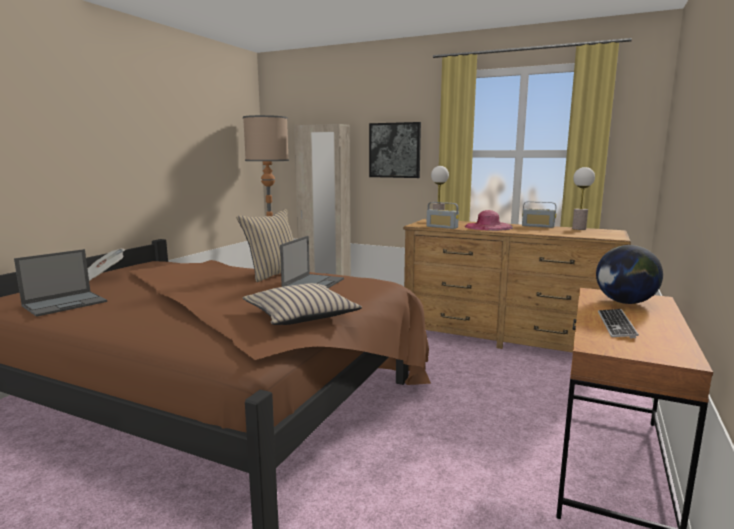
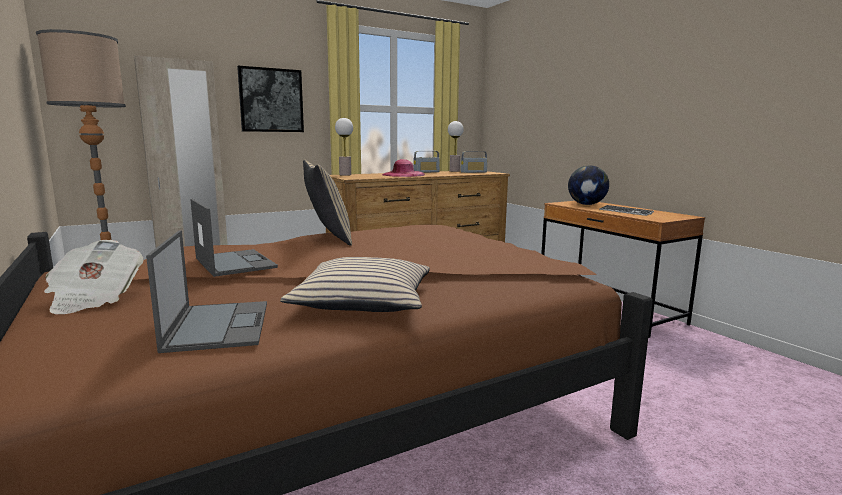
camera: 55 degrees left, 0 degrees up
beige pillow [243,283,362,325] -> beige pillow moved to [280,257,430,312]
laptop [280,236,344,288] -> laptop moved to [190,199,278,277]
radio [426,202,459,229] -> radio moved to [461,151,487,173]

